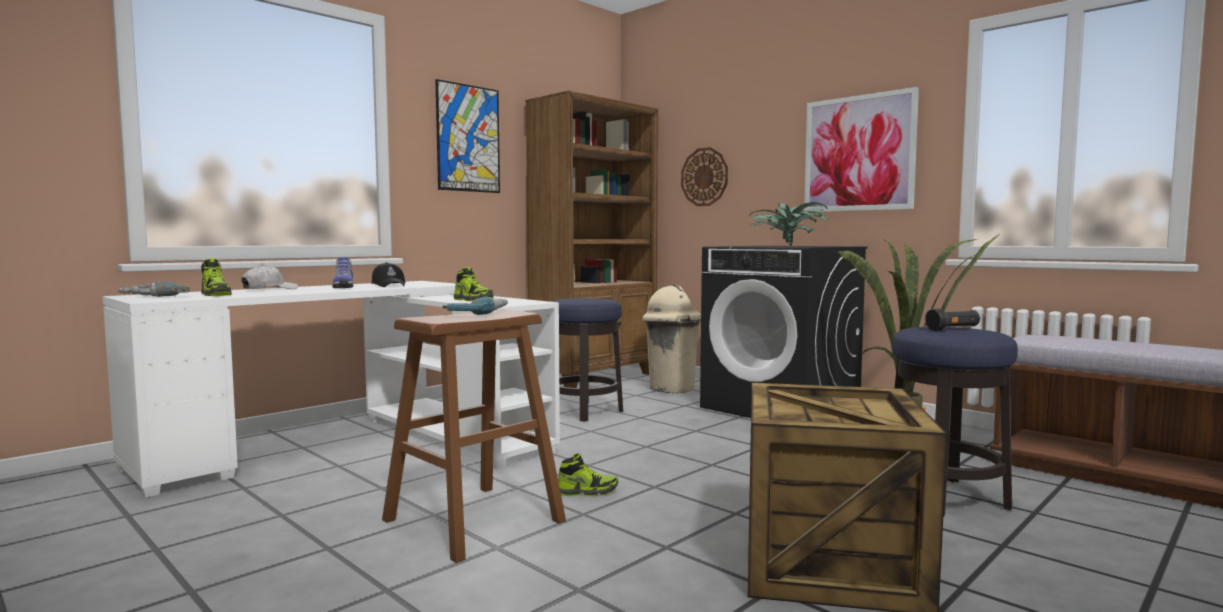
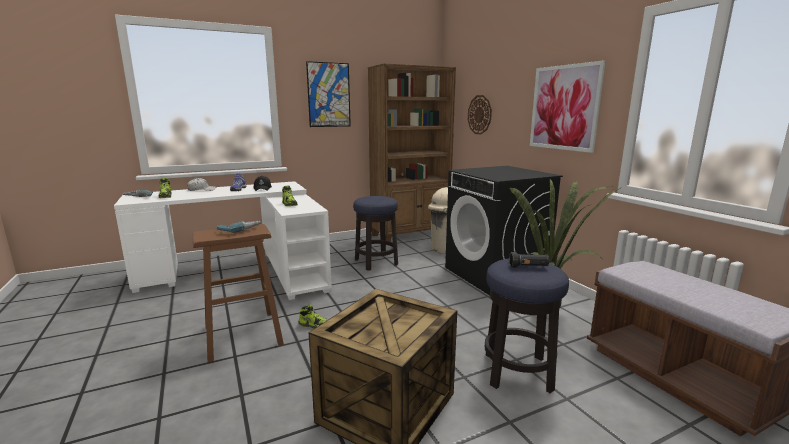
camera: 20 degrees right, 10 degrees up
potted plant [750,202,828,246] -> none

